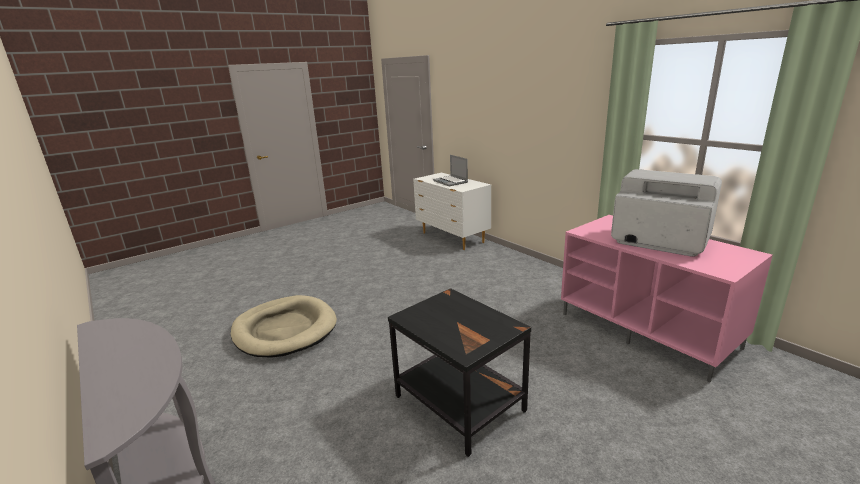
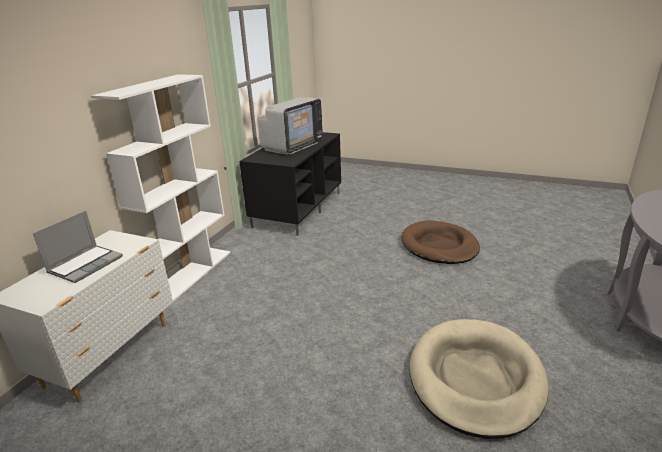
camera: 120 degrees left, 5 degrees up
black side table [388,288,531,457] -> brown dog bed [402,220,480,264]
pink tv stand [561,215,773,382] -> black tv stand [239,132,341,236]
television [611,169,722,257] -> television turned 150 degrees counterclockwise [257,97,323,155]
none -> white bookcase [91,74,230,301]

